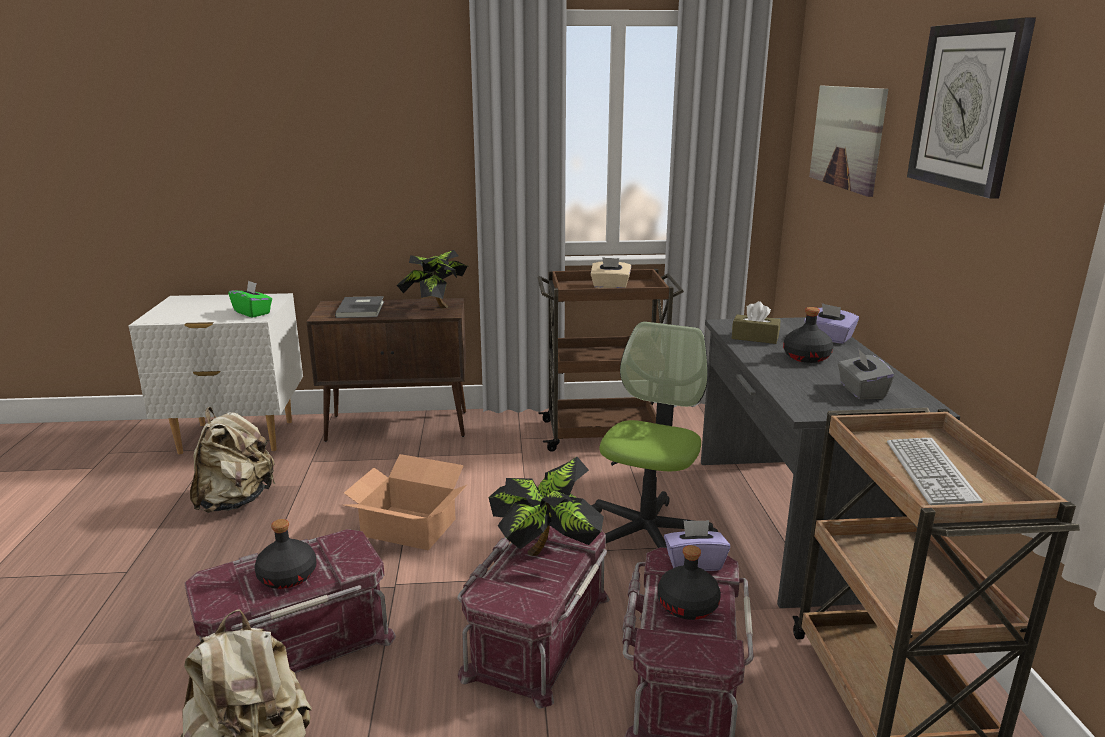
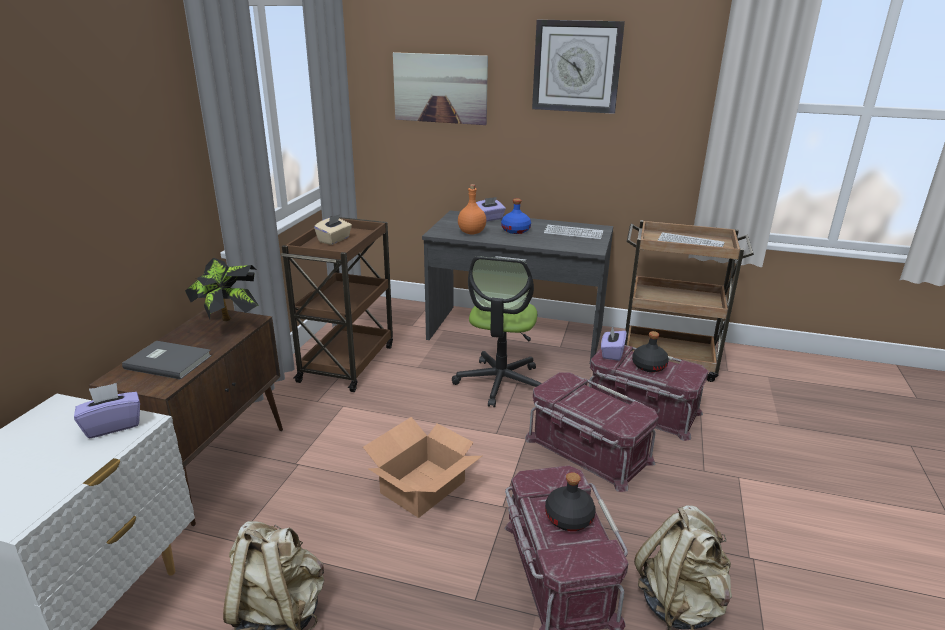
camera: 70 degrees left, 5 degrees up
green tissue box [228,280,272,318] -> purple tissue box [74,383,140,439]
potted plant [488,457,604,556] -> none
office chair [592,322,718,548] -> office chair turned 120 degrees counterclockwise [452,256,542,407]
brown tissue box [732,301,781,344] -> orange bottle [458,184,486,234]
black bottle [783,307,833,363] -> blue bottle [501,199,531,234]
grey tissue box [838,349,894,399] -> keyboard [544,225,604,240]

